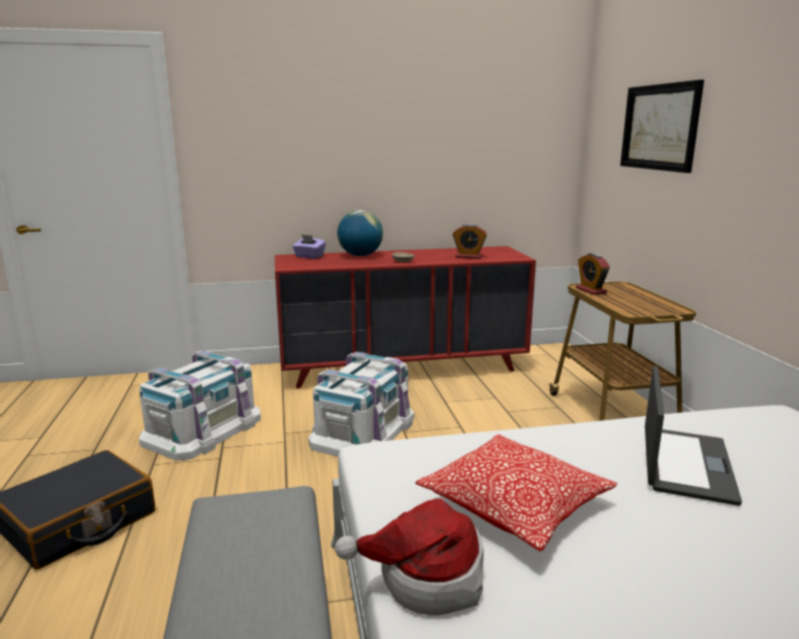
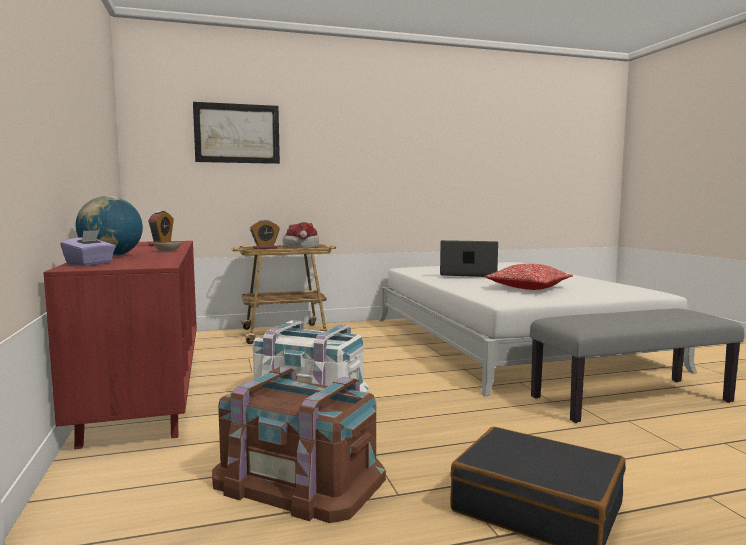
camera: 95 degrees left, 10 degrees down
white storage box [139,351,261,461] -> brown storage box [212,367,386,523]
hat [335,499,484,616] -> hat moved to [283,222,319,248]

